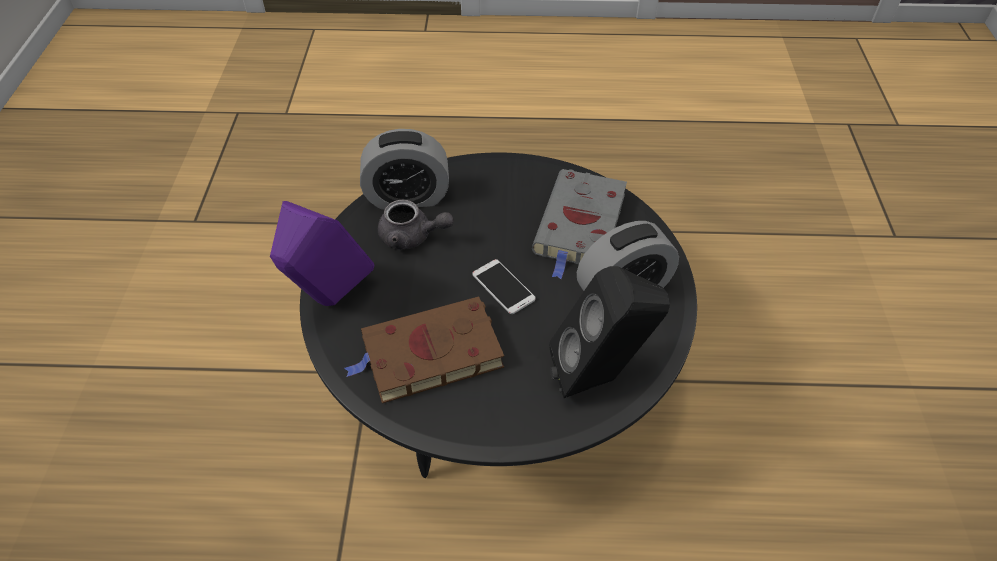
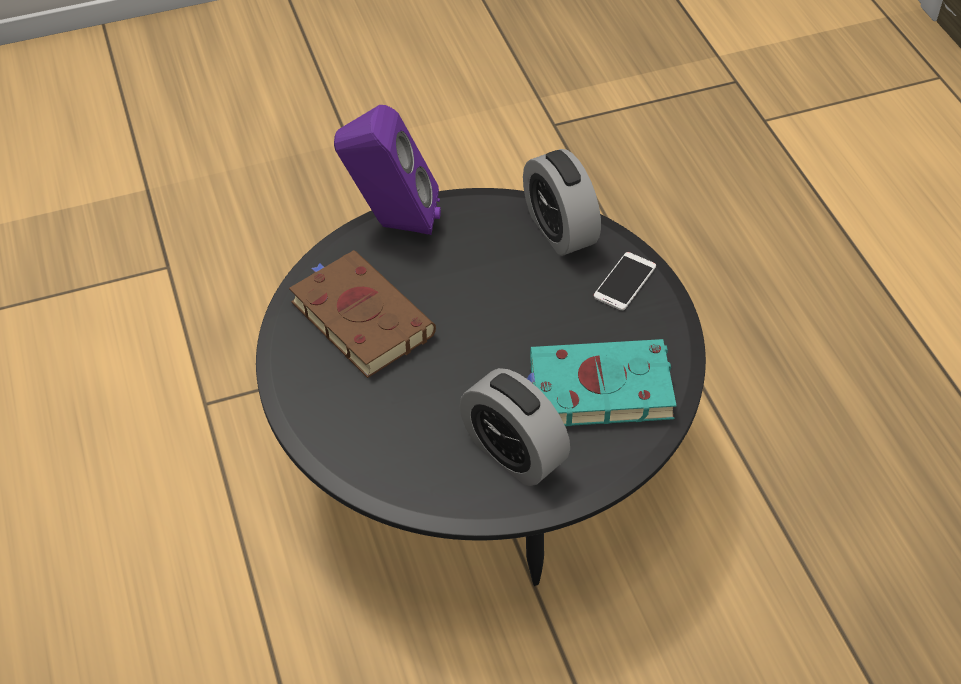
camera: 70 degrees right, 0 degrees up
grey teapot [378,200,454,250] -> none
phone [473,259,536,314] -> phone moved to [594,252,656,311]
grey book [532,169,627,279] -> turquoise book [527,339,677,426]
black speaker [549,266,670,398] -> none

